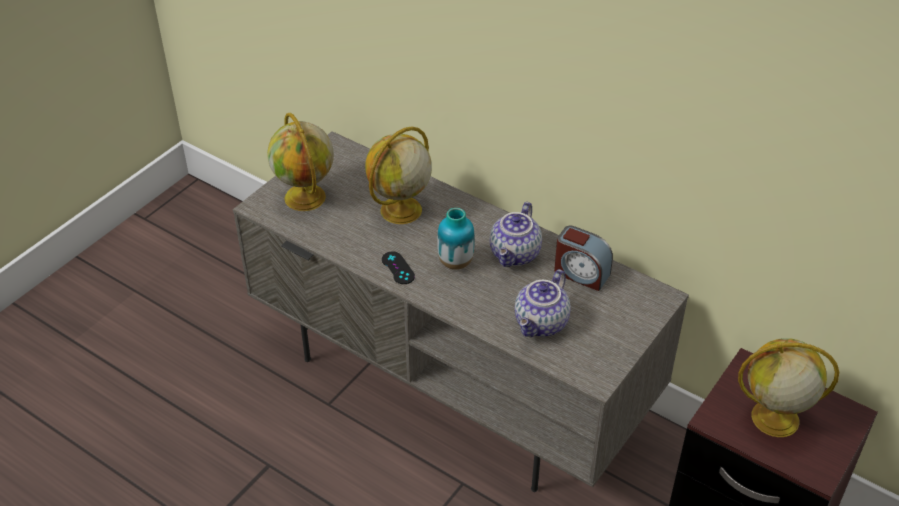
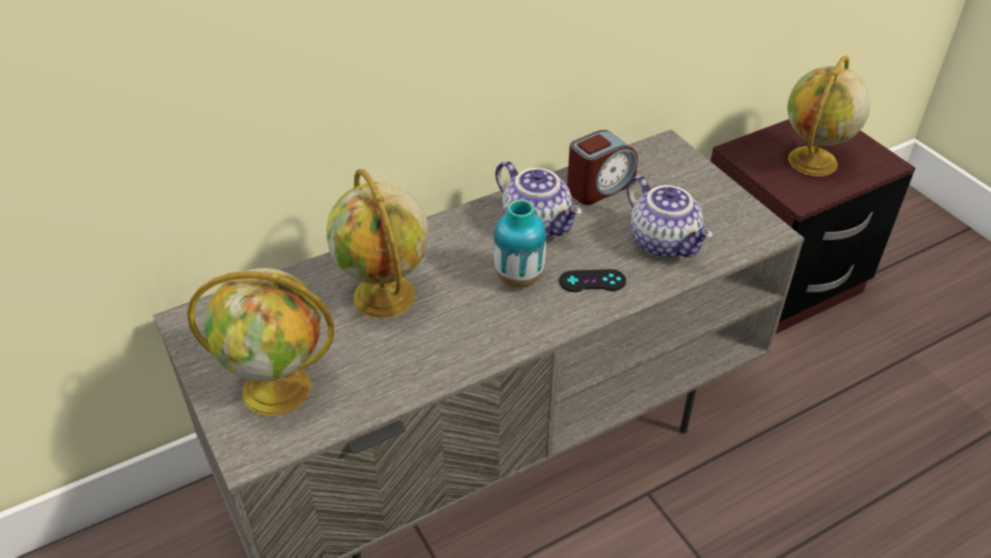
camera: 65 degrees left, 0 degrees up
black game controller [382,251,415,284] -> black game controller moved to [559,269,626,292]

